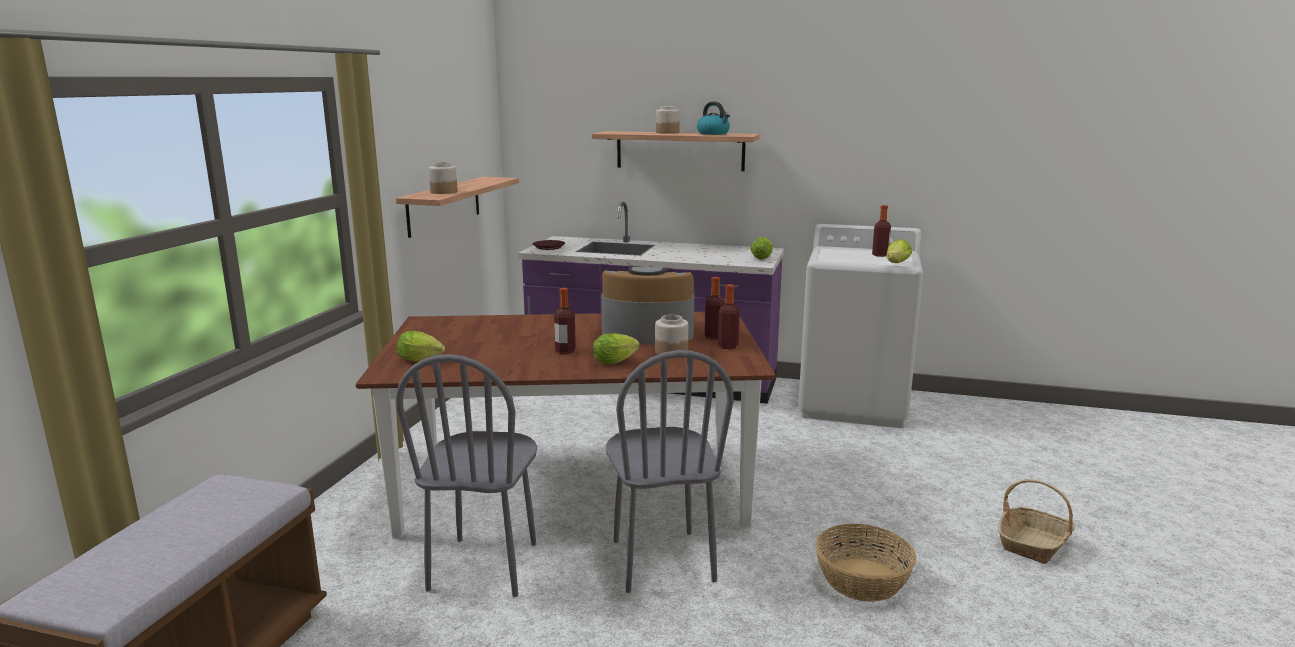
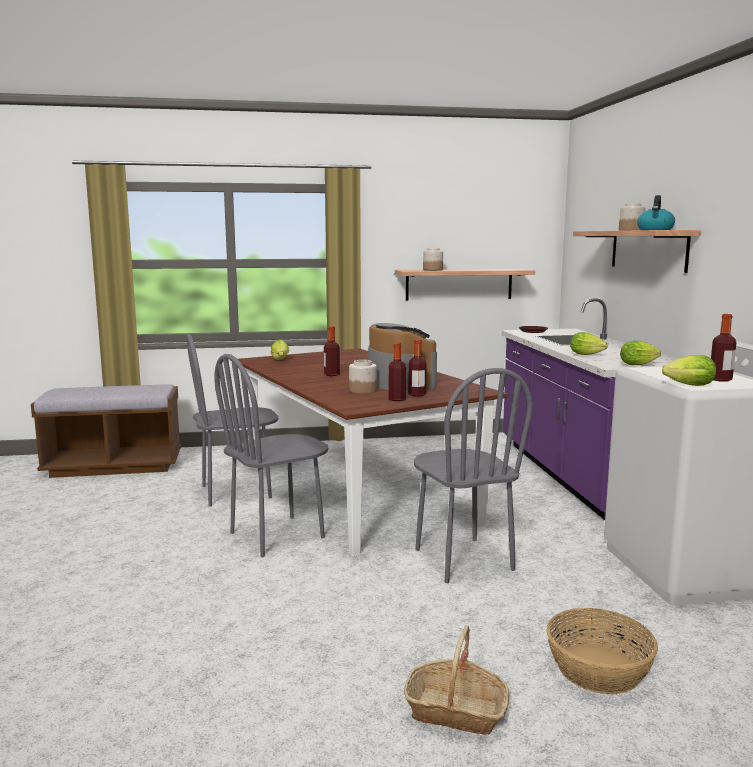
camera: 65 degrees right, 5 degrees down
lettuce [593,333,640,364] -> lettuce moved to [570,332,608,355]
basket [815,524,916,602] -> basket moved to [546,608,658,694]
none -> grey chair [414,368,533,583]

